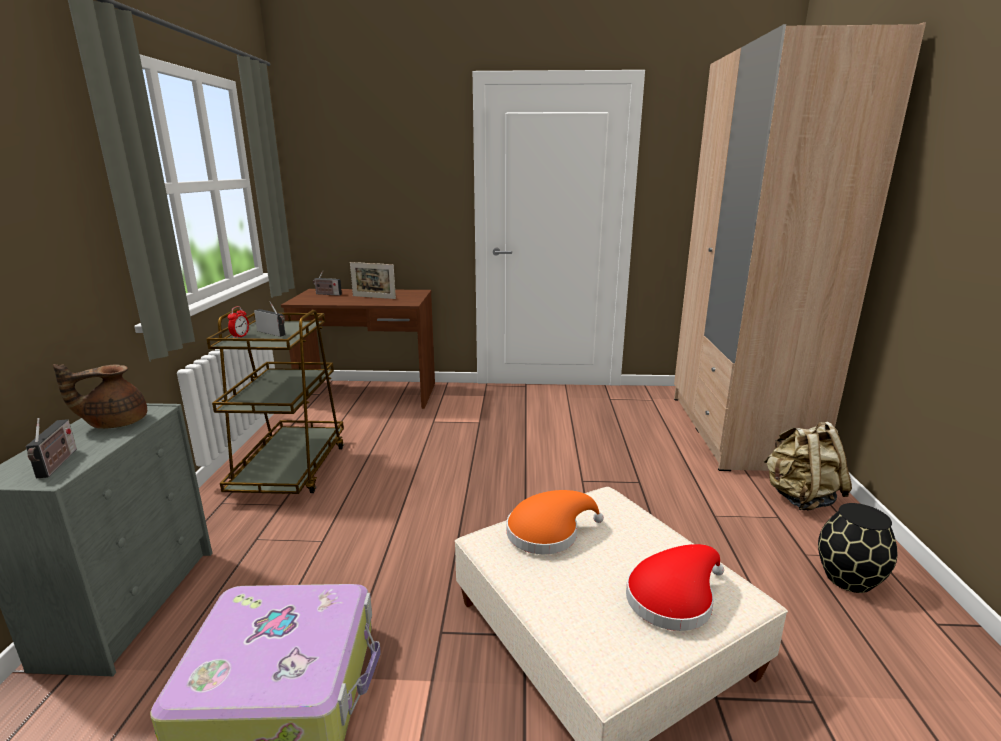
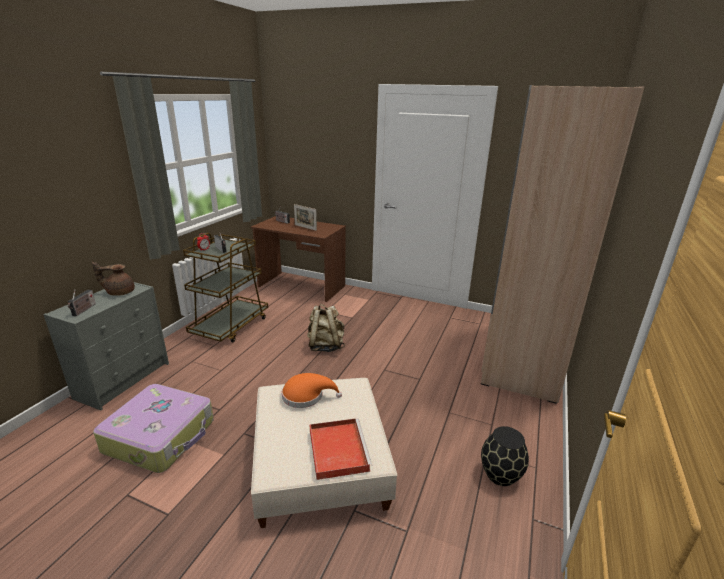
camera: 20 degrees right, 5 degrees up
red hat [626,544,724,631] -> red tray [310,418,372,480]
beige backpack [763,422,852,511] -> beige backpack moved to [307,304,345,352]

